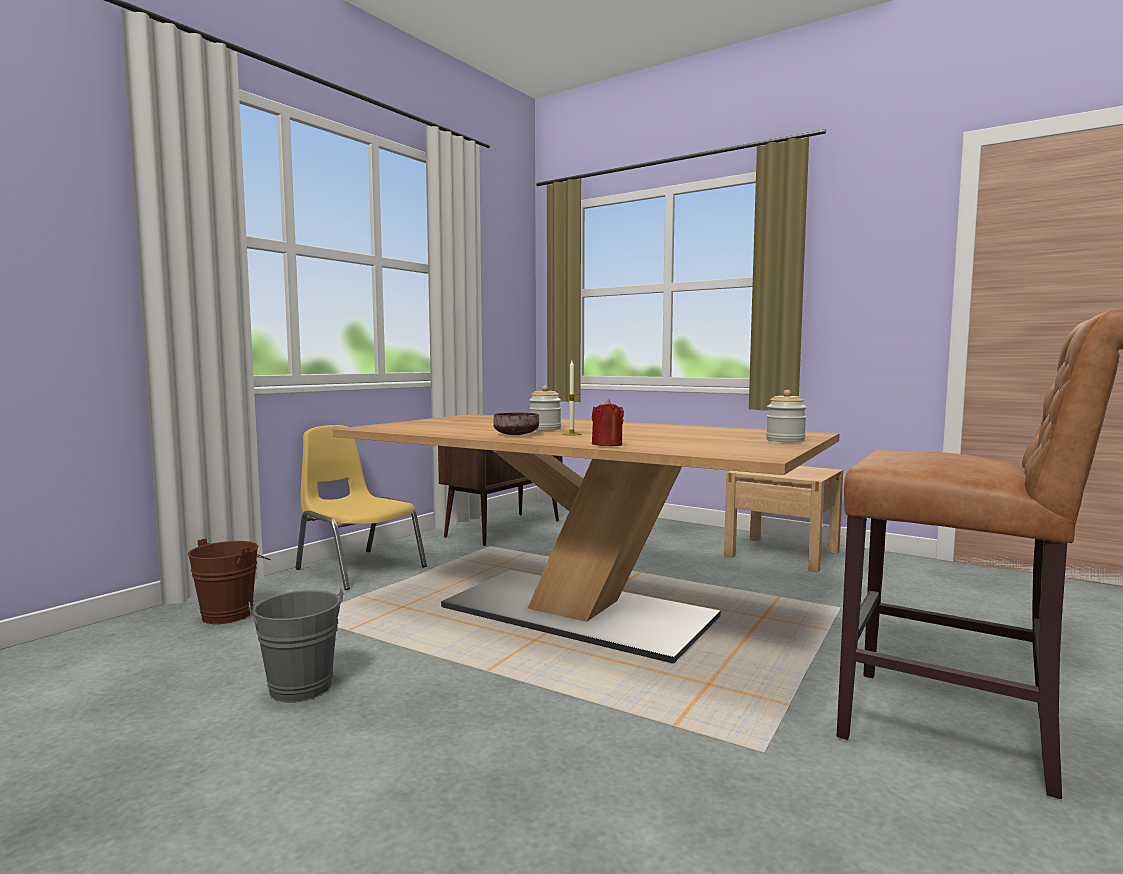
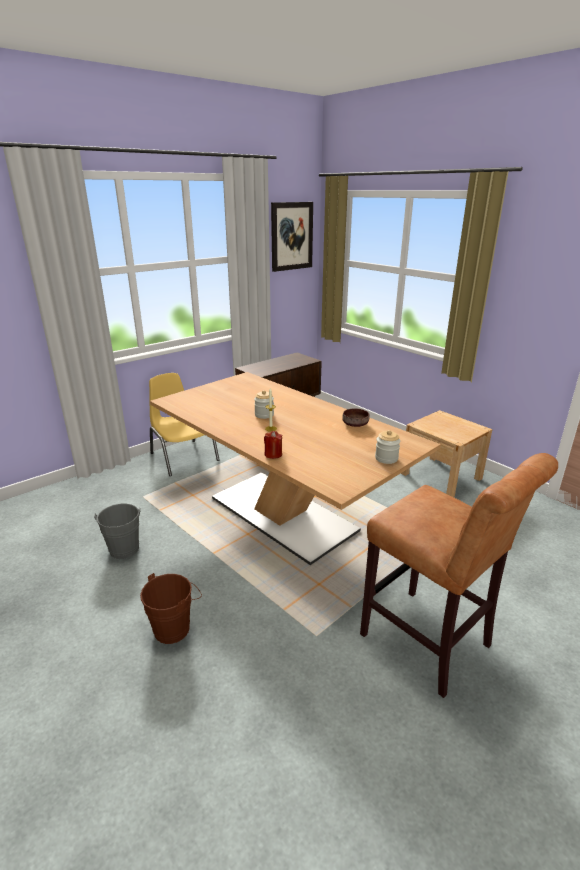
camera: 15 degrees right, 20 degrees up
brown bucket [187,538,271,624] -> brown bucket moved to [140,573,202,644]
brown bowl [493,412,539,435] -> brown bowl moved to [342,408,369,427]
none -> picture [271,202,313,272]

